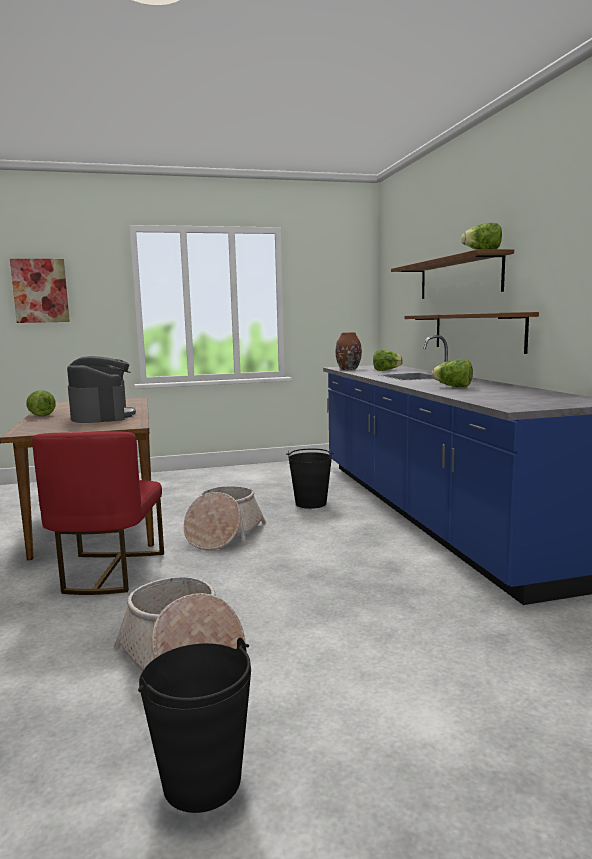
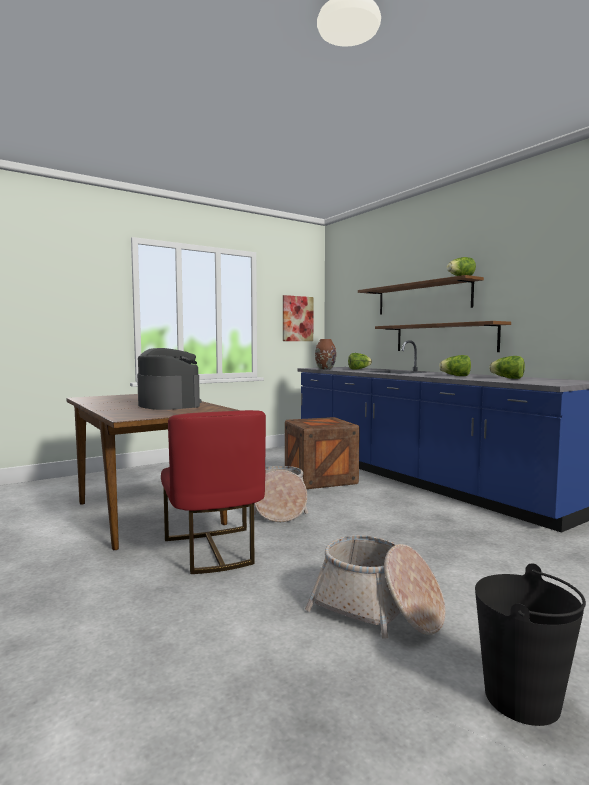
camera: 20 degrees left, 5 degrees down
picture [10,259,70,323] -> picture moved to [283,295,314,341]
lettuce [26,390,56,416] -> lettuce moved to [489,356,525,379]
black bucket [286,448,334,509] -> crate [285,417,360,489]

